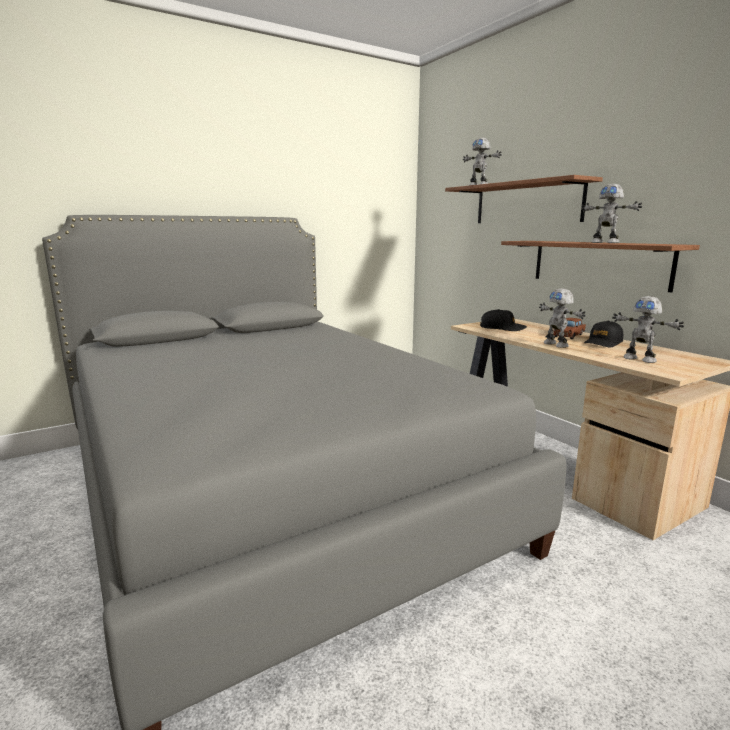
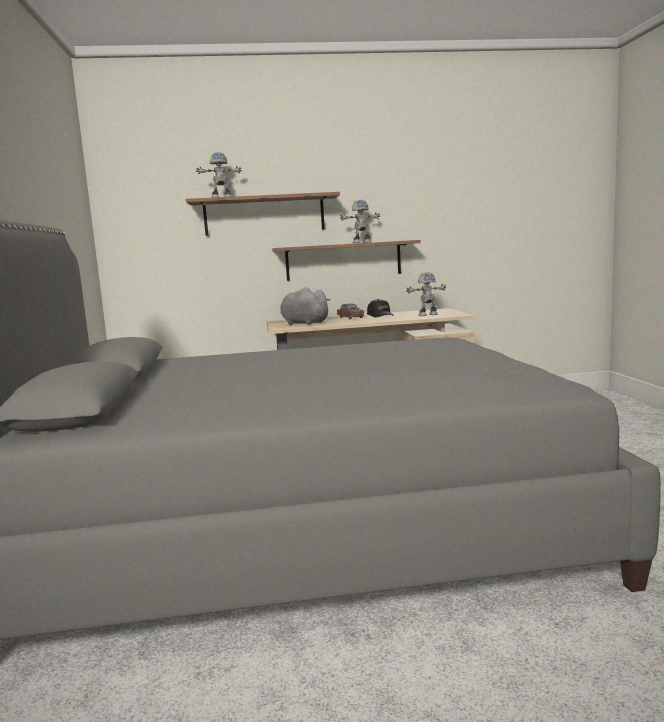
camera: 65 degrees left, 5 degrees down
black cap [480,309,527,331] -> grey plush toy [280,287,331,325]
toy robot [539,288,586,348] -> none

